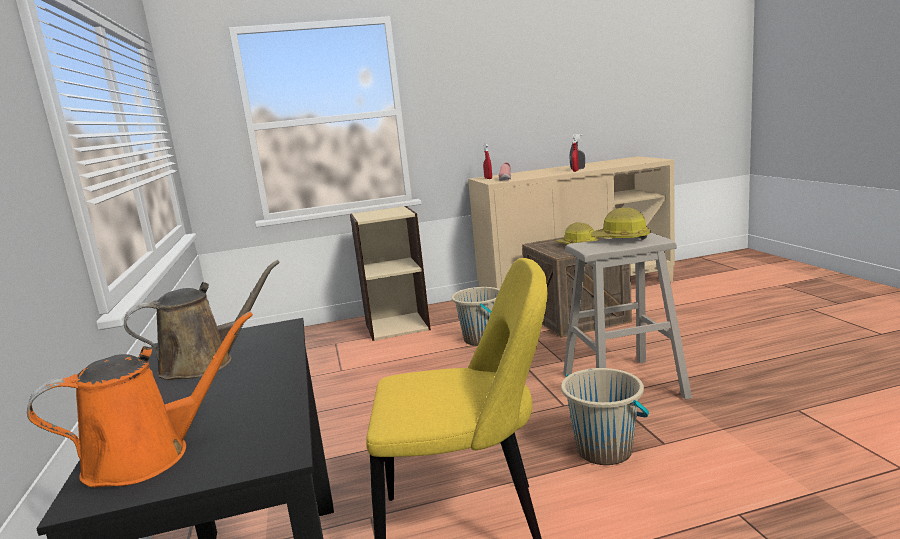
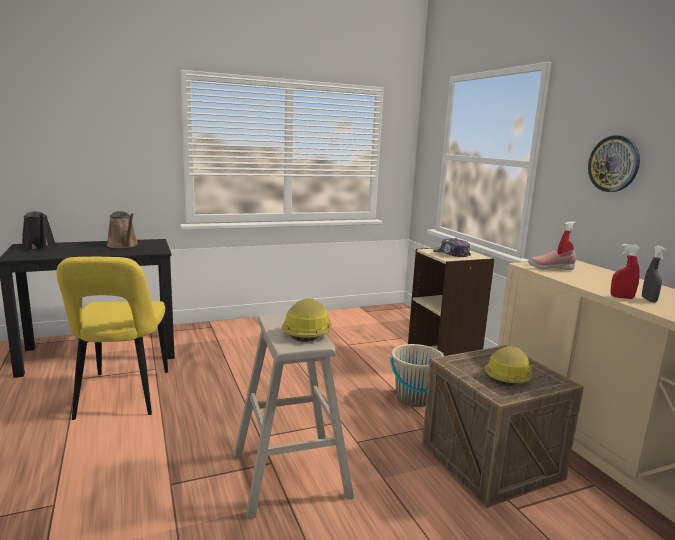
camera: 80 degrees right, 0 degrees up
orange watering can [27,311,253,487] -> black watering can [21,211,57,250]
beige bucket [561,368,649,465] -> none
none -> cap [433,238,471,257]
none -> wall clock [588,135,640,192]

